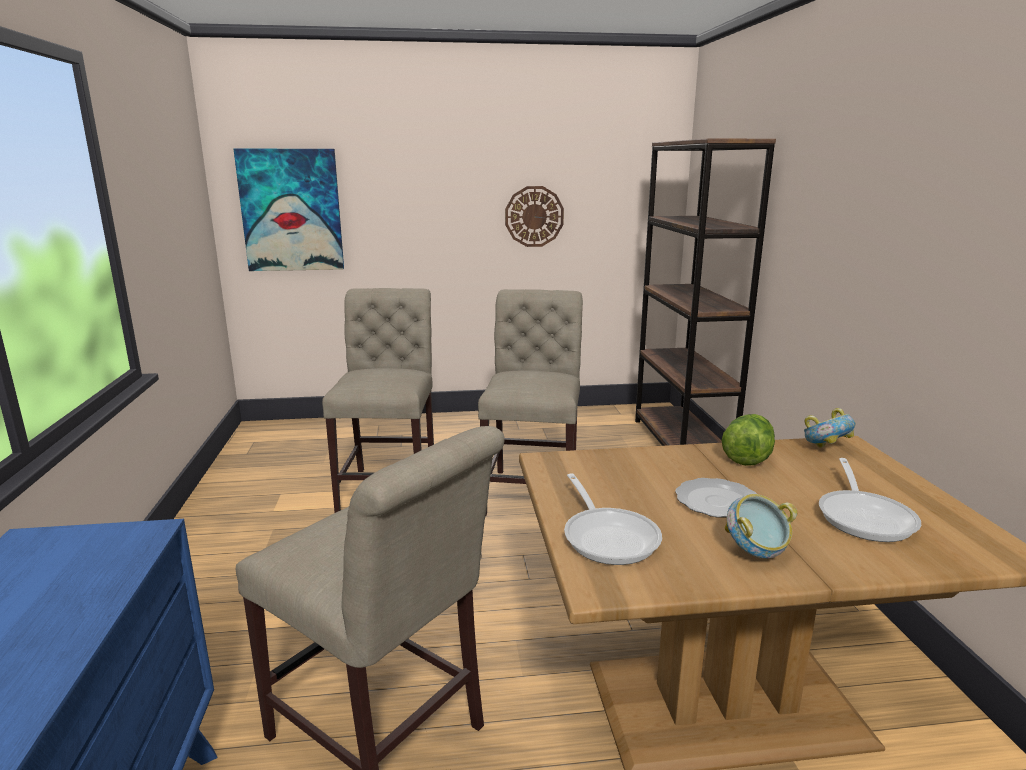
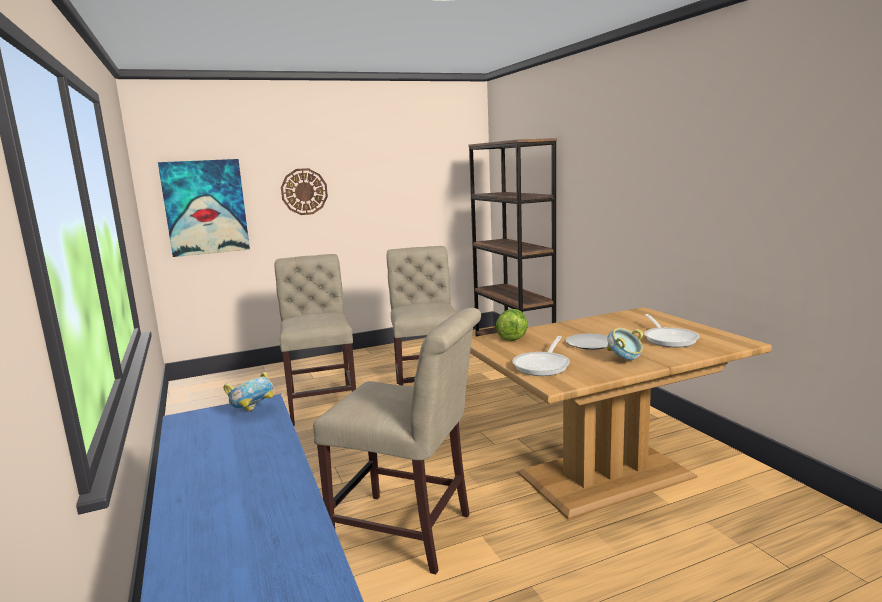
camera: 15 degrees left, 5 degrees down
wall clock [505,186,564,247] -> wall clock moved to [281,168,328,215]
frying pan [564,473,662,565] -> frying pan turned 60 degrees clockwise [512,336,570,376]
lettuce [722,414,775,466] -> lettuce moved to [496,309,527,341]
bowl [804,408,855,448] -> bowl moved to [223,372,273,411]

